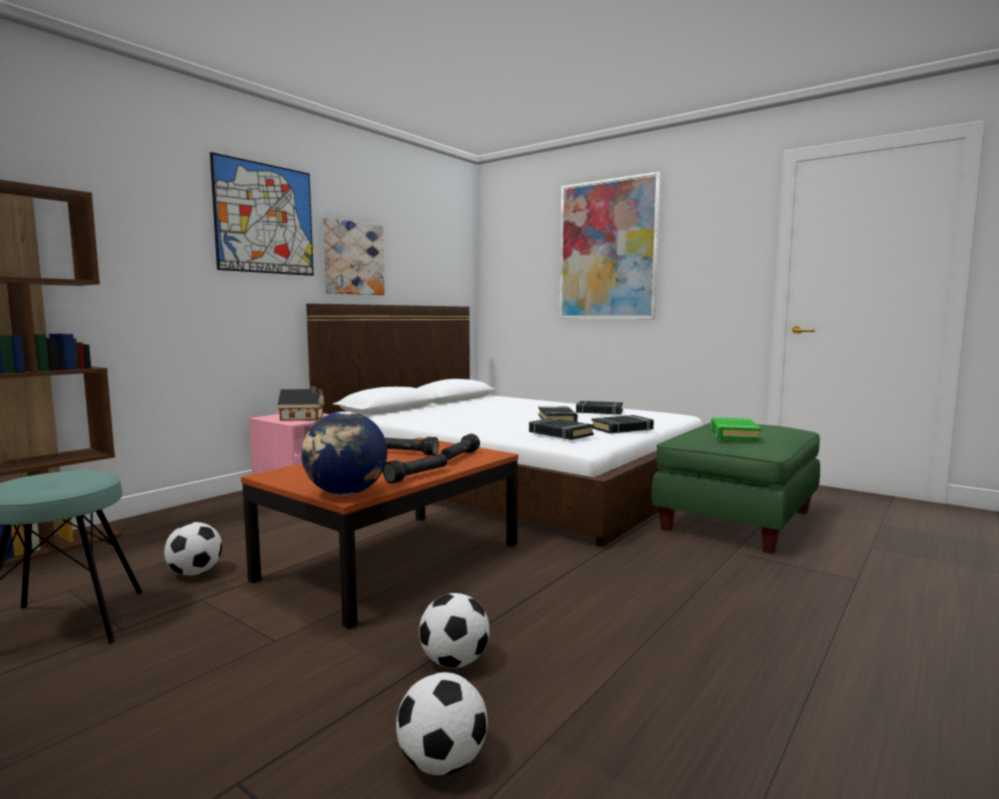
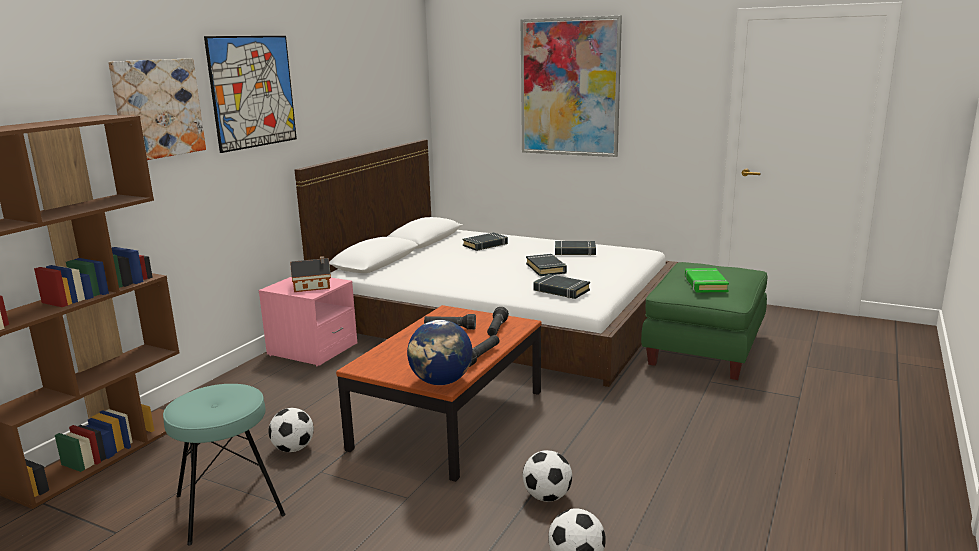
camera: 10 degrees left, 10 degrees up
picture [323,217,385,295] -> picture moved to [108,58,206,160]
black book [591,415,654,434] -> black book moved to [463,232,508,251]

